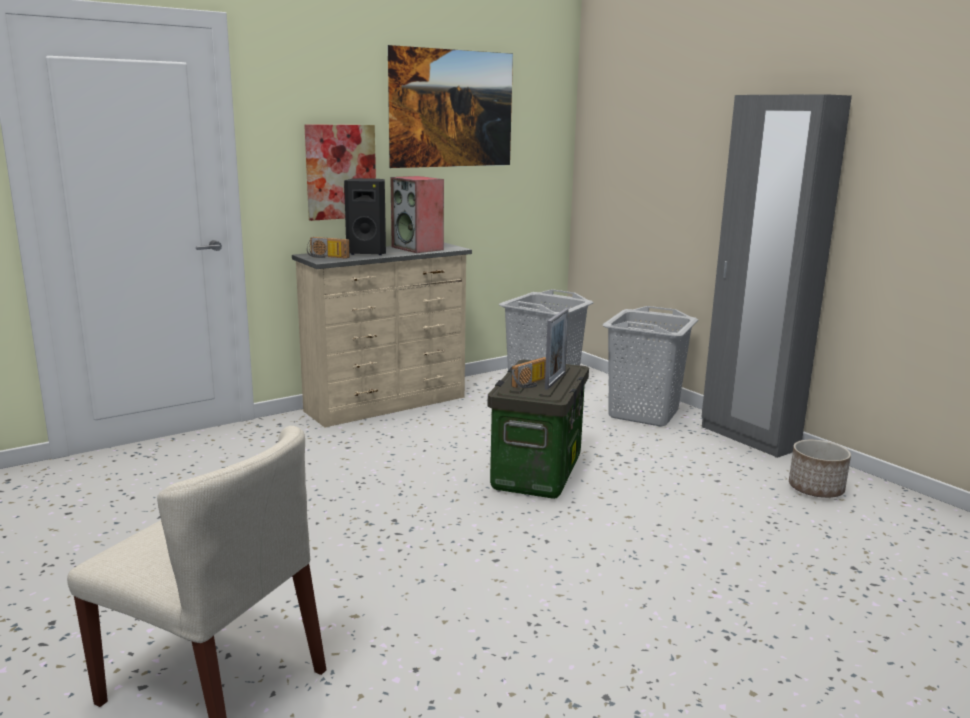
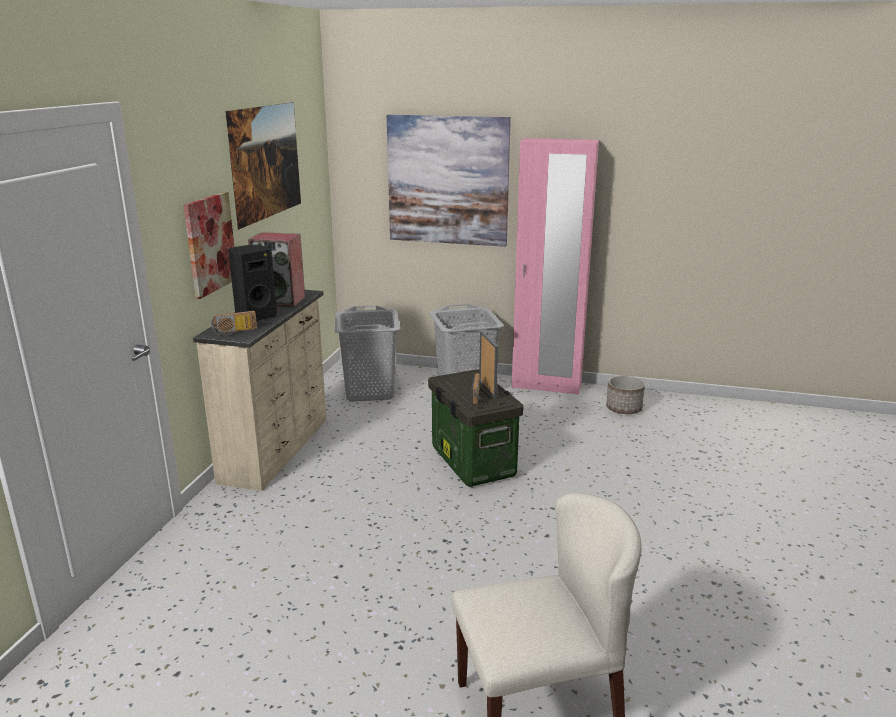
camera: 40 degrees left, 5 degrees up
grey wardrobe [701,94,852,458] -> pink wardrobe [512,138,599,395]
none -> picture [387,115,511,247]

